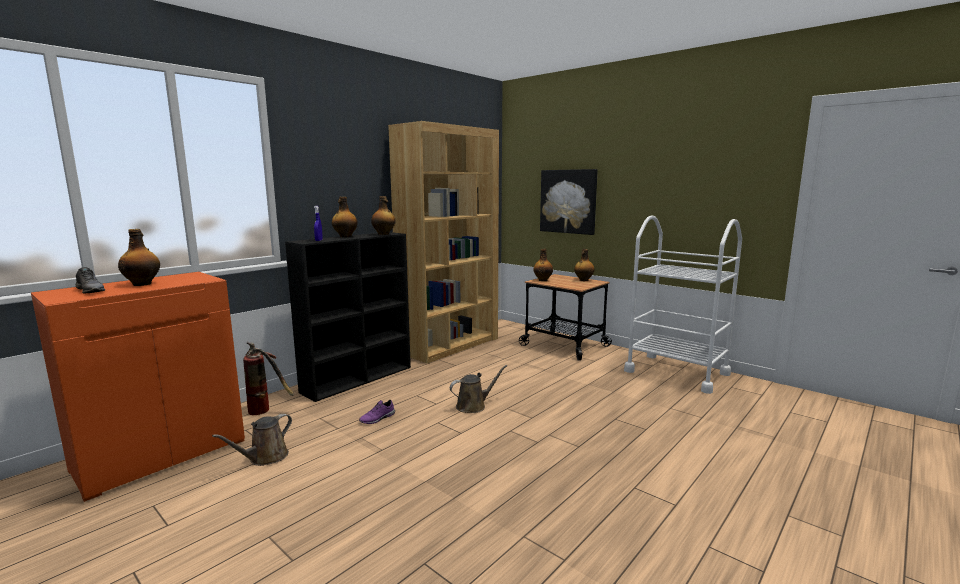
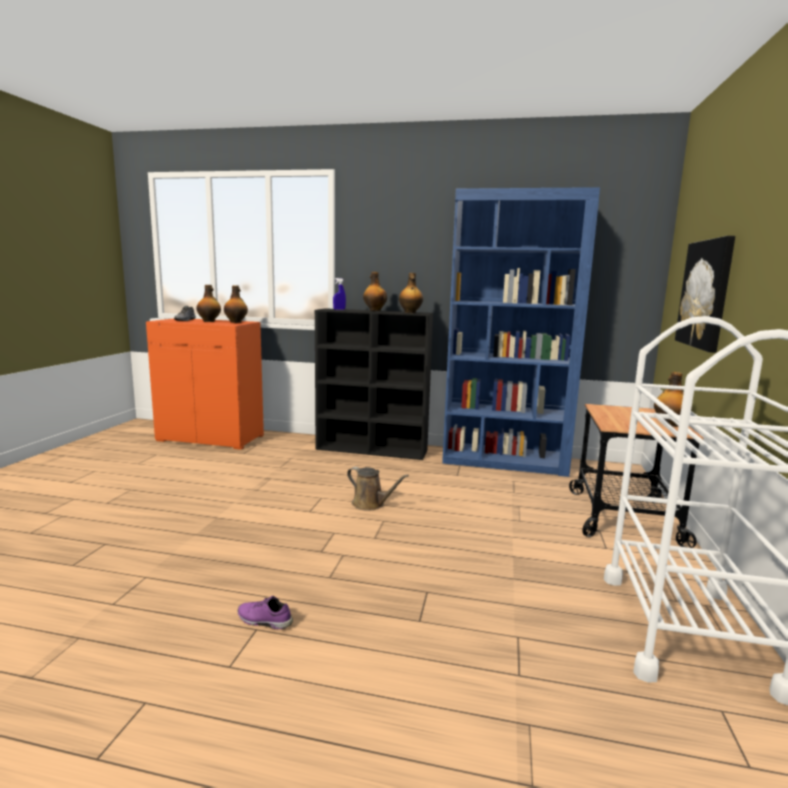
camera: 60 degrees right, 0 degrees up
brown watering can [212,414,292,466] -> none
fire extinguisher [243,342,293,415] -> none
purple shoe [359,400,395,424] -> purple shoe moved to [237,596,293,629]
brown bookcase [388,121,499,363] -> blue bookcase [442,187,600,477]
bottle [533,249,553,281] -> bottle moved to [224,285,248,323]

